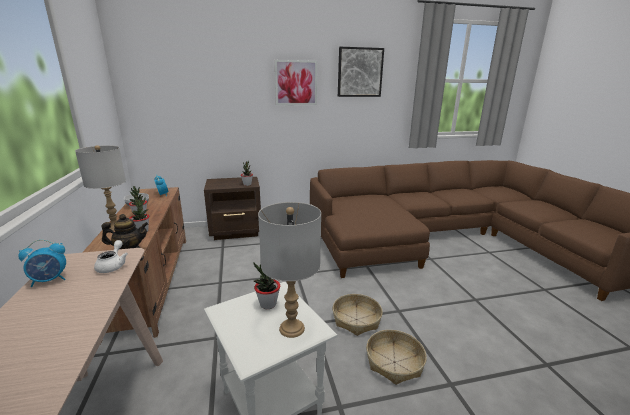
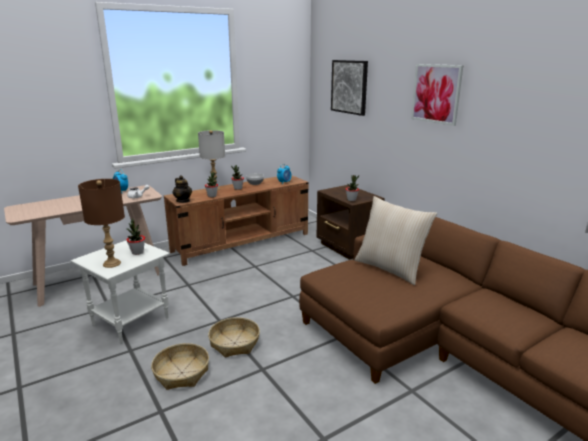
camera: 70 degrees right, 0 degrees up
grey table lamp [258,202,321,338] -> brown table lamp [78,179,125,268]
picture [338,47,384,97] -> picture moved to [331,60,368,116]
none -> beige pillow [355,196,437,285]

